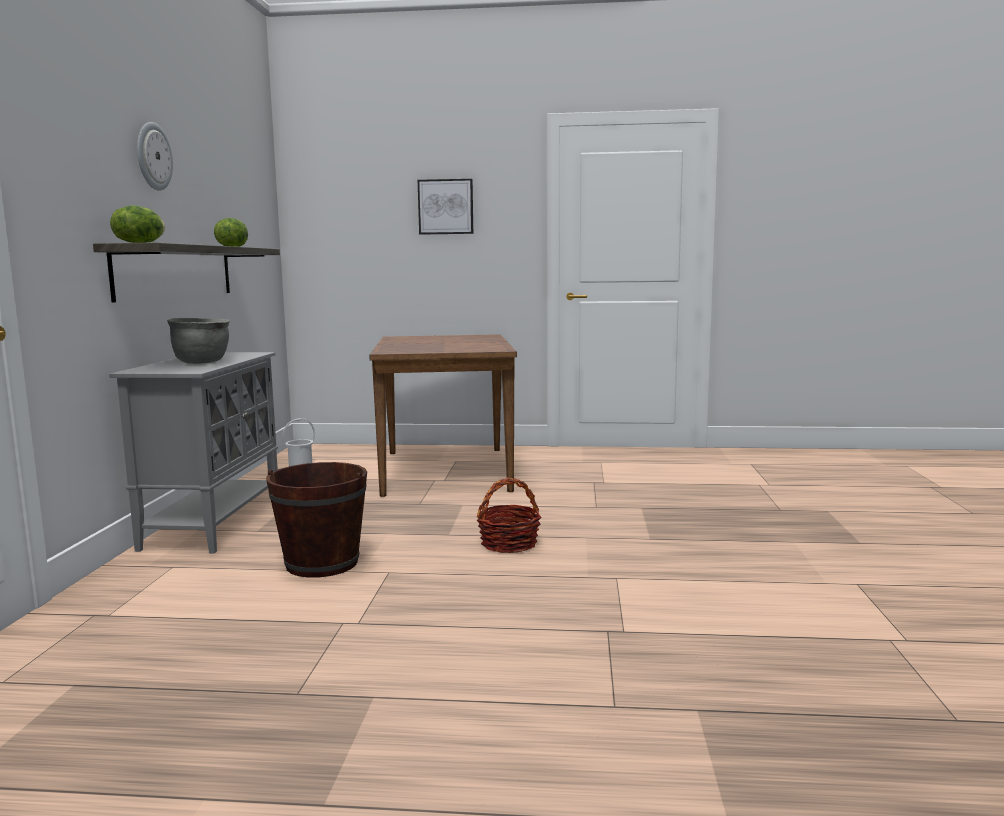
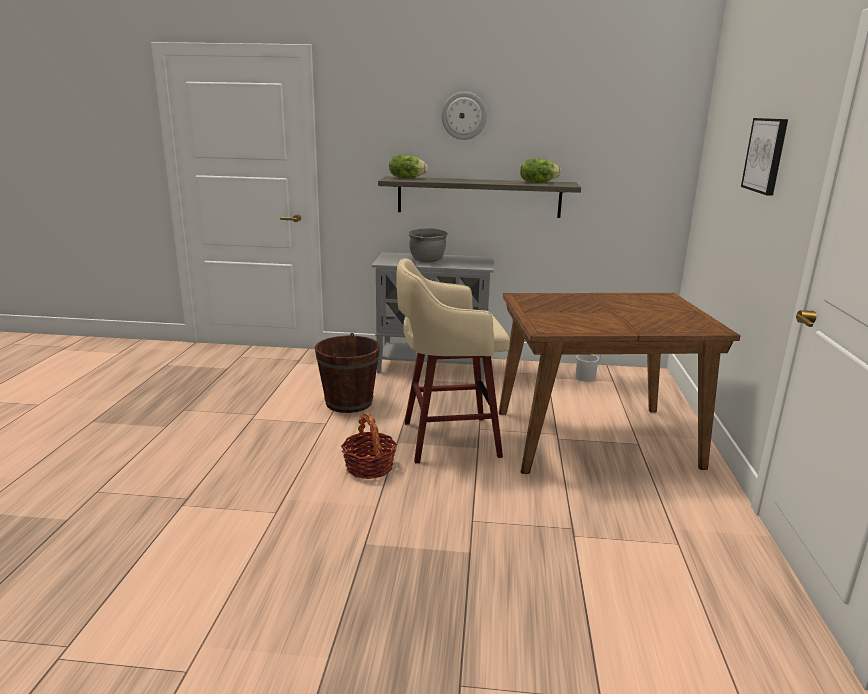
camera: 90 degrees right, 10 degrees up
none -> beige stool [396,258,510,463]

